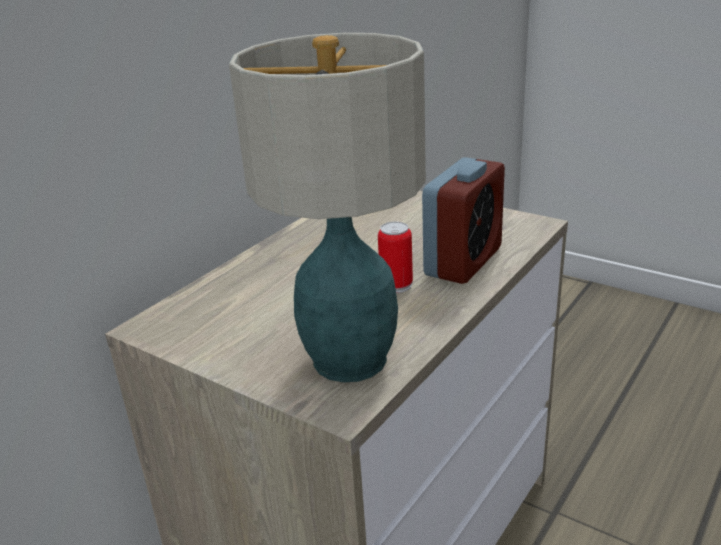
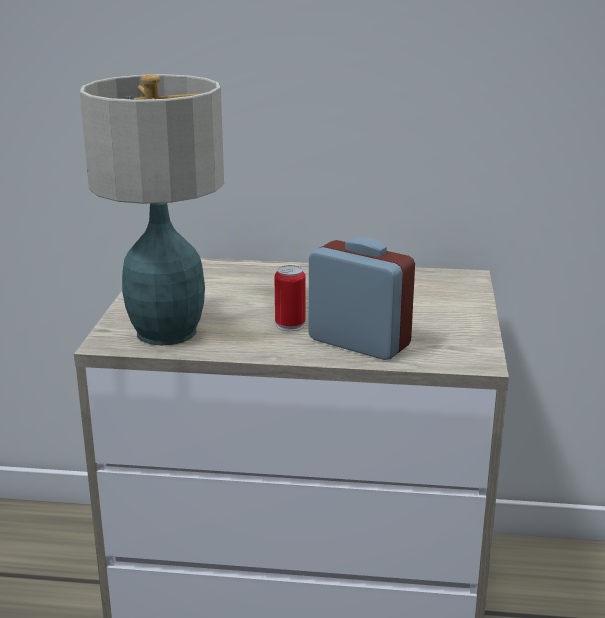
camera: 60 degrees right, 5 degrees down
alarm clock [422,157,505,284] -> alarm clock turned 150 degrees counterclockwise [309,237,415,360]

